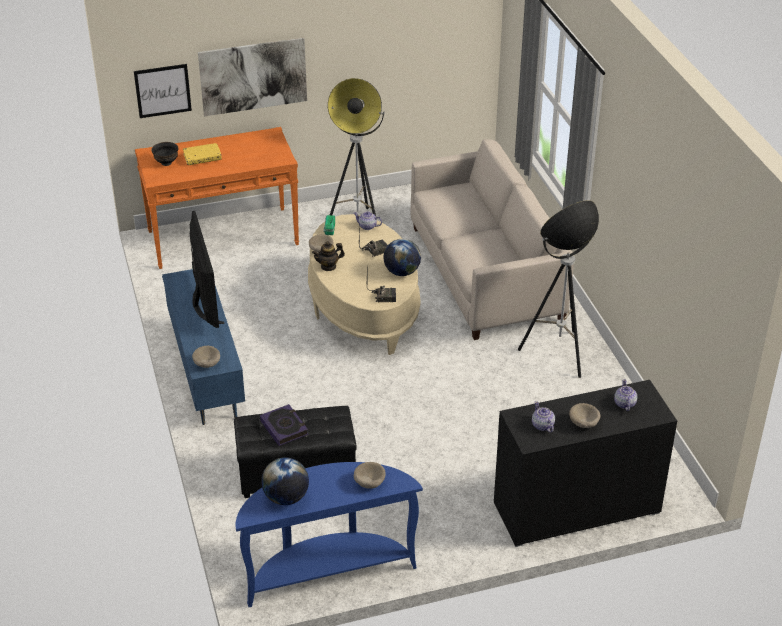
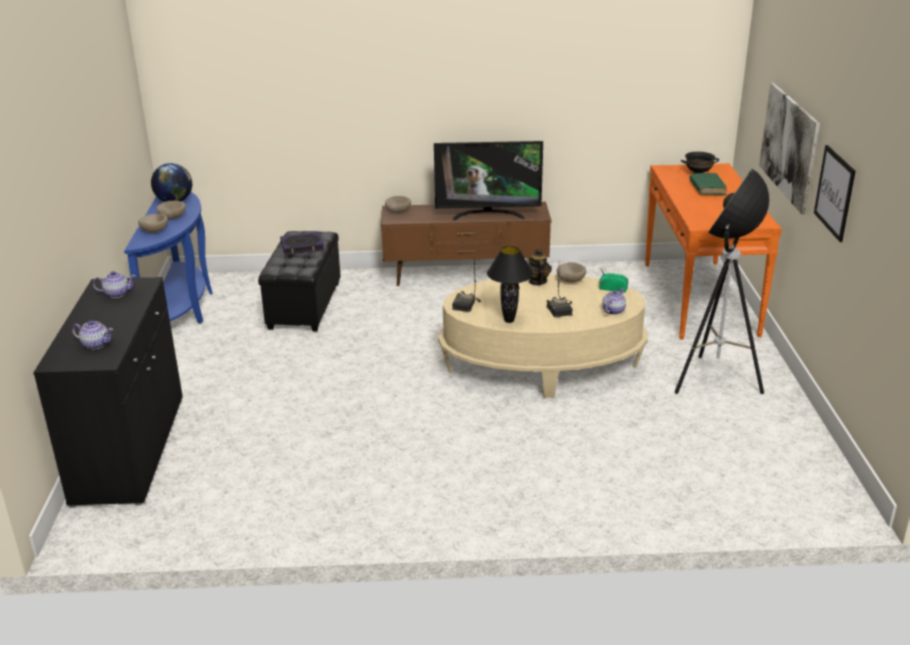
camera: 105 degrees right, 10 degrees down
picture [134,64,192,118] -> picture moved to [814,145,856,242]
blue tv stand [162,269,245,425] -> brown tv stand [381,202,551,286]
yellow book [183,143,222,165] -> green book [690,173,727,195]
globe [383,239,421,276] -> black table lamp [487,246,533,323]
beige sofa [411,139,575,340] -> none
floor lamp [518,200,599,378] -> none
beige bowl [569,403,600,428] -> beige bowl moved to [156,201,186,219]

